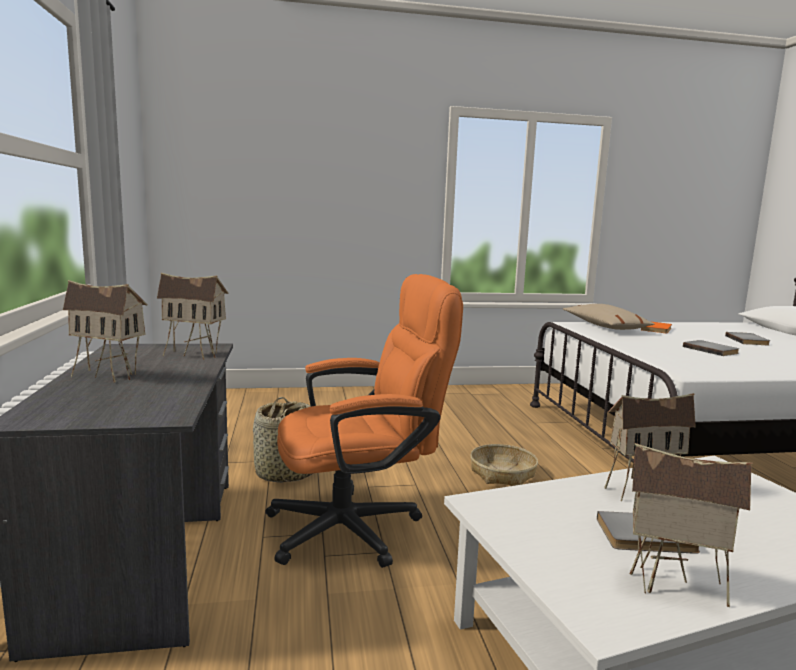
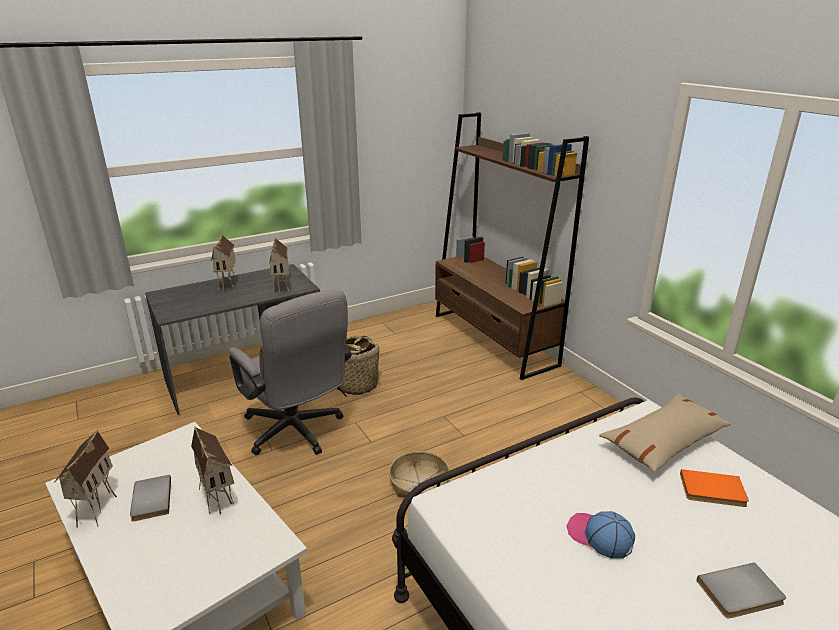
camera: 70 degrees right, 15 degrees up
orange office chair [265,274,463,568] -> grey office chair [229,289,352,455]
grey book [683,340,740,356] -> cap [566,511,635,559]
none -> brown bookcase [435,112,589,380]

